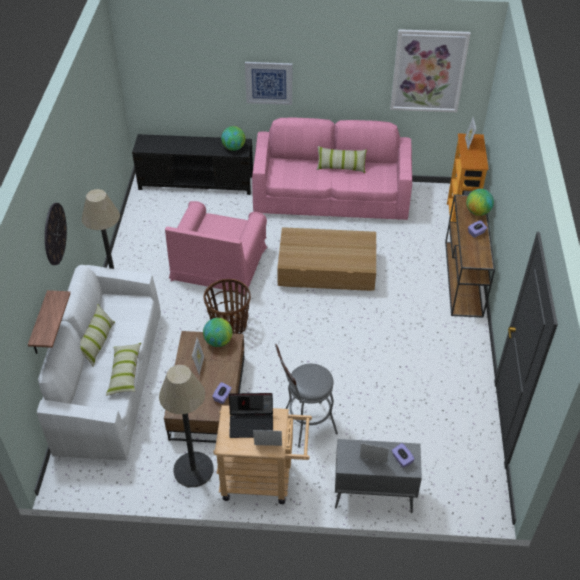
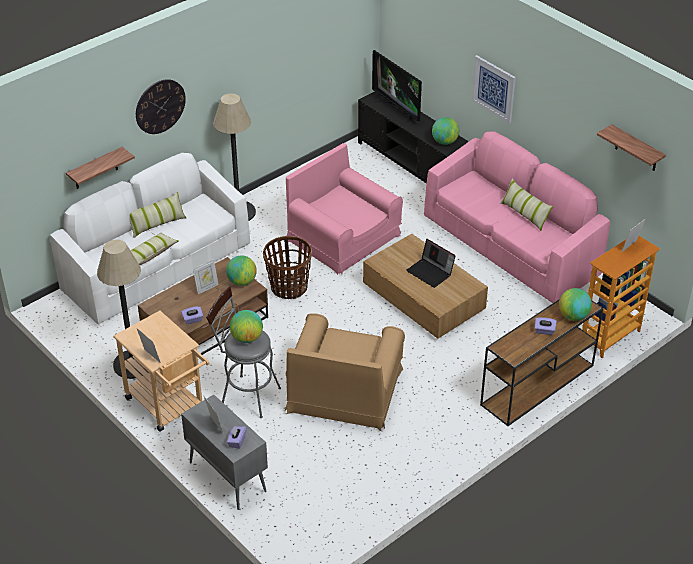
camera: 45 degrees right, 5 degrees down
pink armchair [165,201,267,296] -> pink armchair turned 75 degrees clockwise [286,143,403,275]
laptop [229,393,273,438] -> laptop moved to [406,239,455,288]
picture [390,29,471,113] -> shelf [597,124,666,171]
none -> globe [230,310,263,343]
none -> brown armchair [285,313,405,431]
none -> television [372,50,422,124]

